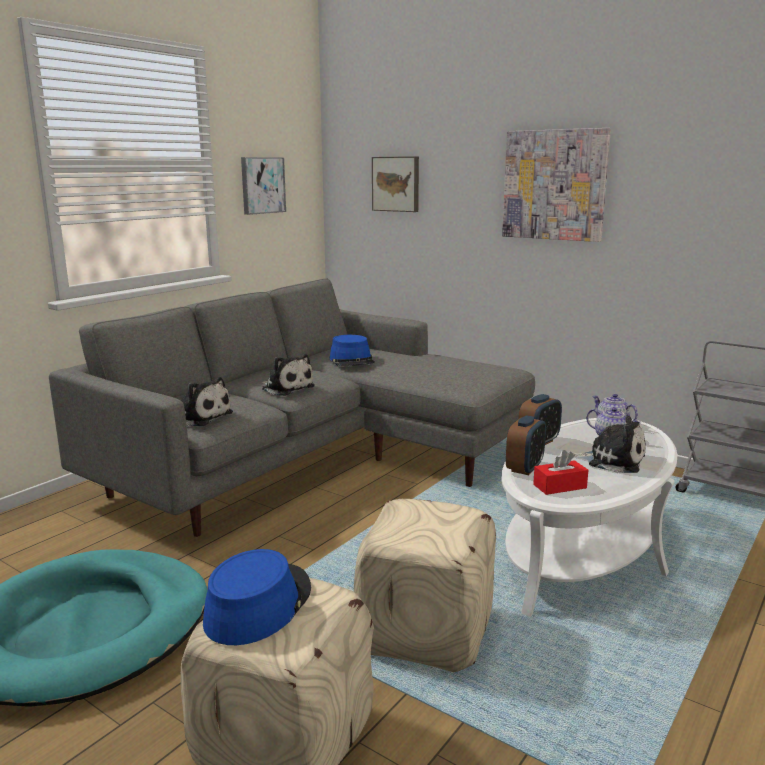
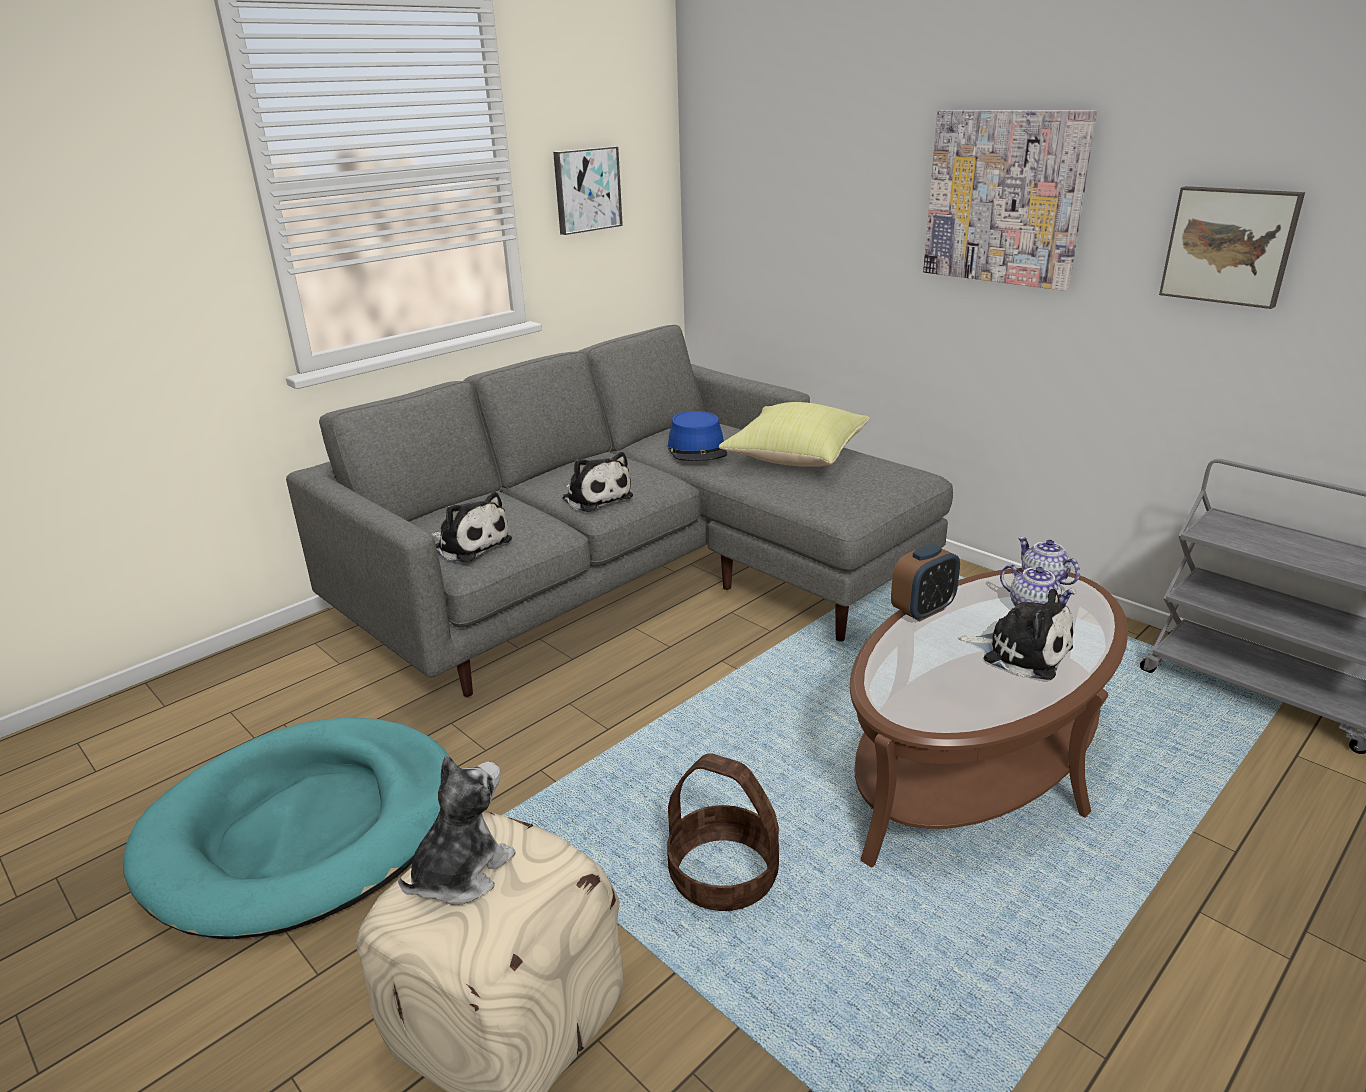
camera: 10 degrees right, 10 degrees up
blue hat [203,549,311,645] -> plush toy [398,755,516,905]
beige ottoman [354,499,496,672] -> basket [667,753,779,911]
picture [372,156,419,212] -> picture moved to [1159,186,1305,309]
white coffee table [501,418,678,617] -> brown coffee table [850,568,1128,868]
alarm clock [506,415,546,475] -> none
red tissue box [533,450,588,495] -> none
none -> yellow pillow [719,402,870,467]

